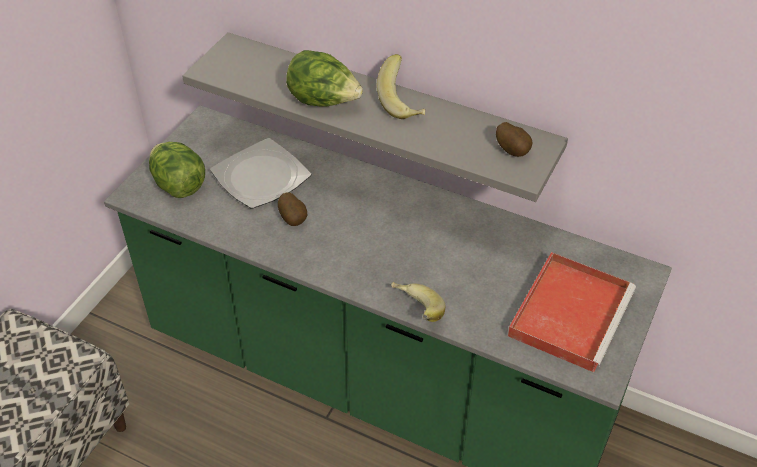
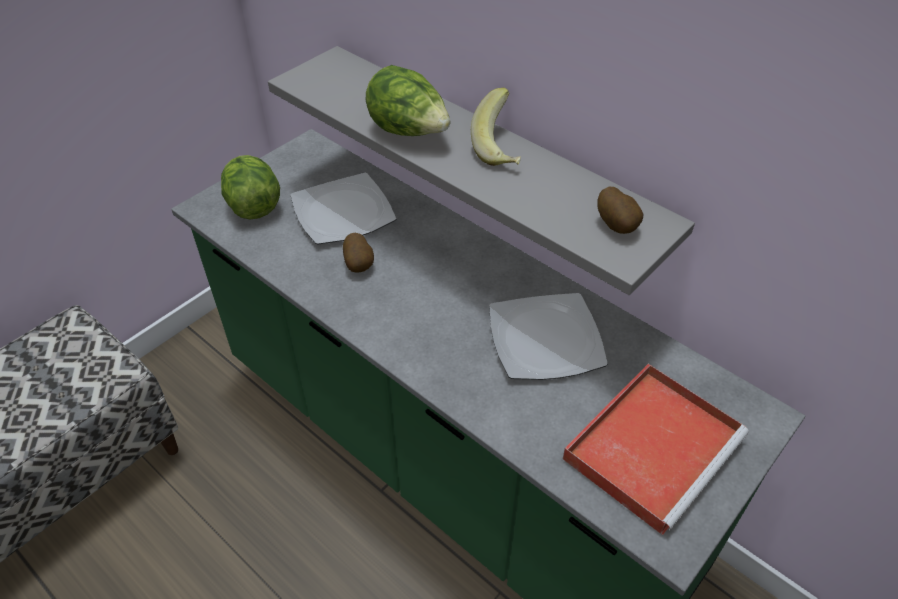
camera: 15 degrees right, 0 degrees up
banana [391,282,445,322] -> none
none -> plate [489,293,608,380]

